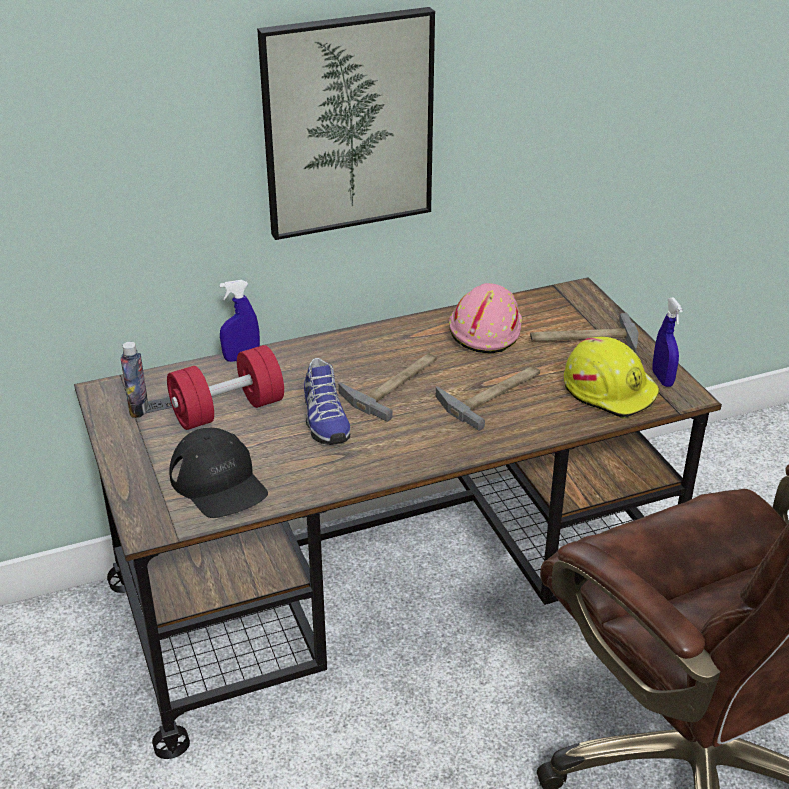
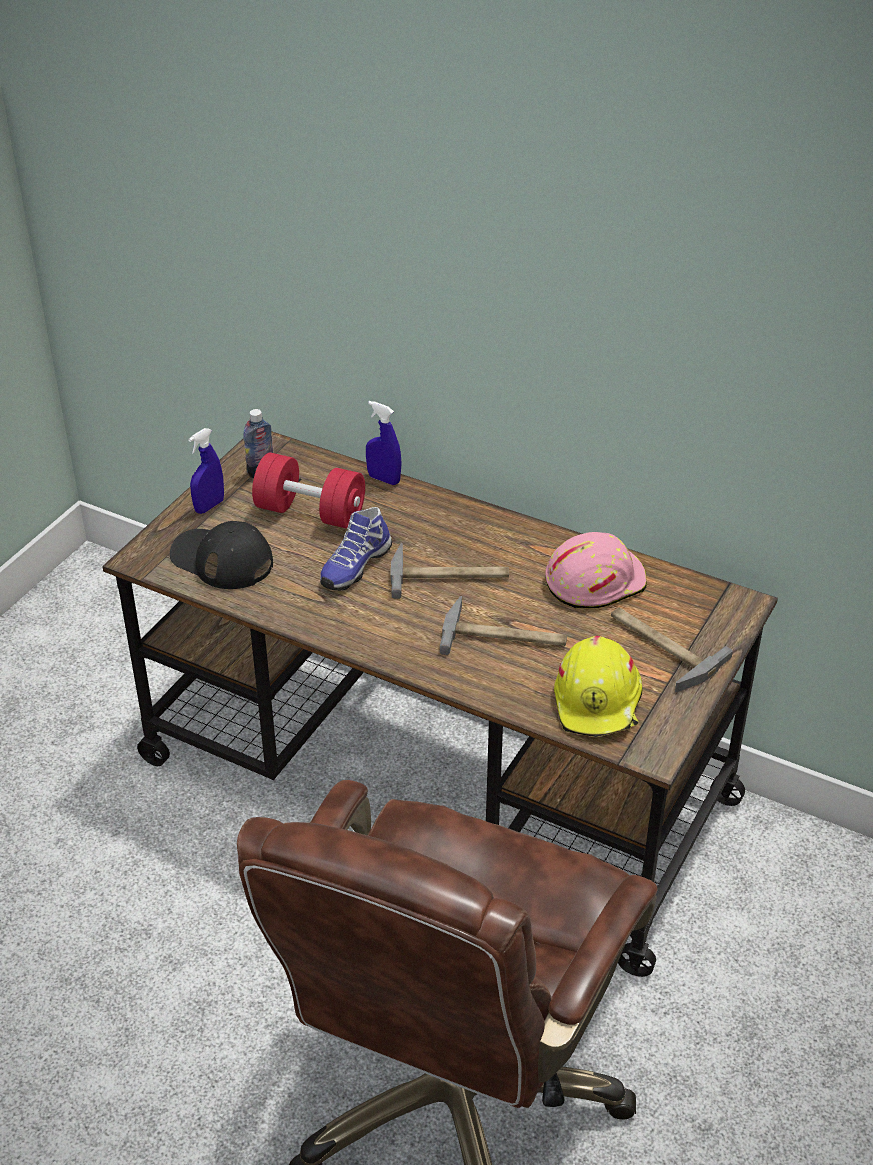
camera: 50 degrees right, 5 degrees up
black cap [169,428,268,518] -> black cap turned 105 degrees clockwise [170,521,273,589]
picture [257,7,435,240] -> none
blue spray bottle [652,297,683,387] -> blue spray bottle moved to [188,428,224,514]

